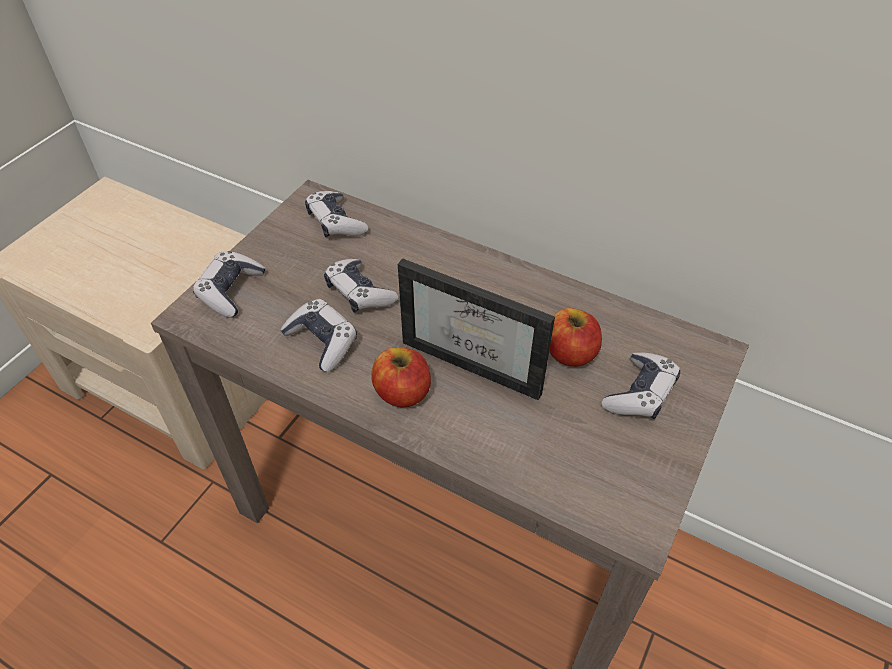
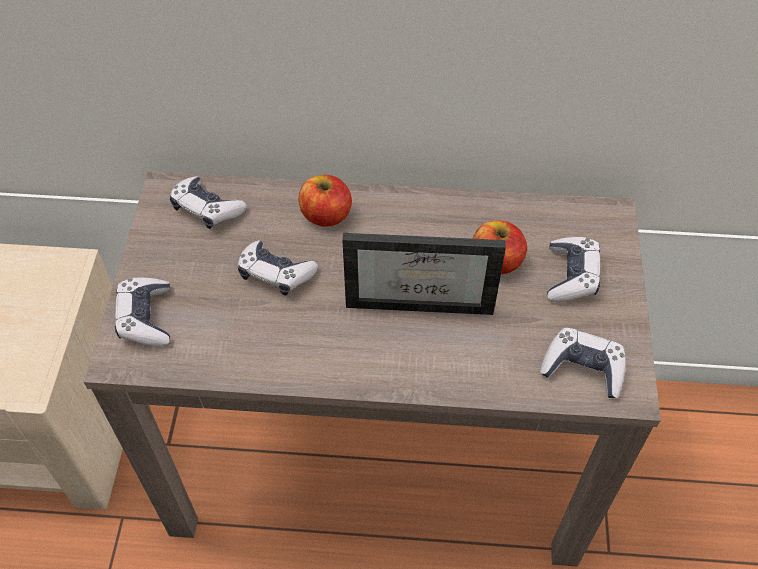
camera: 25 degrees left, 5 degrees up
game controller [280,299,357,372] -> game controller moved to [540,328,626,398]
apple [372,347,431,407] -> apple moved to [298,175,352,227]

